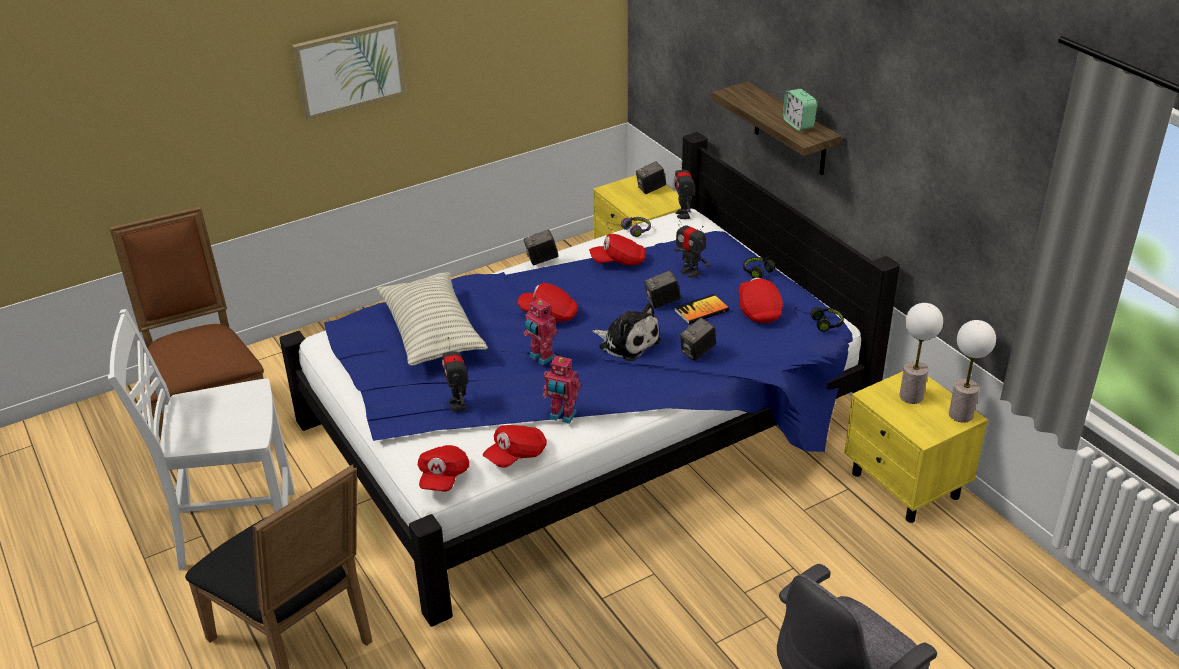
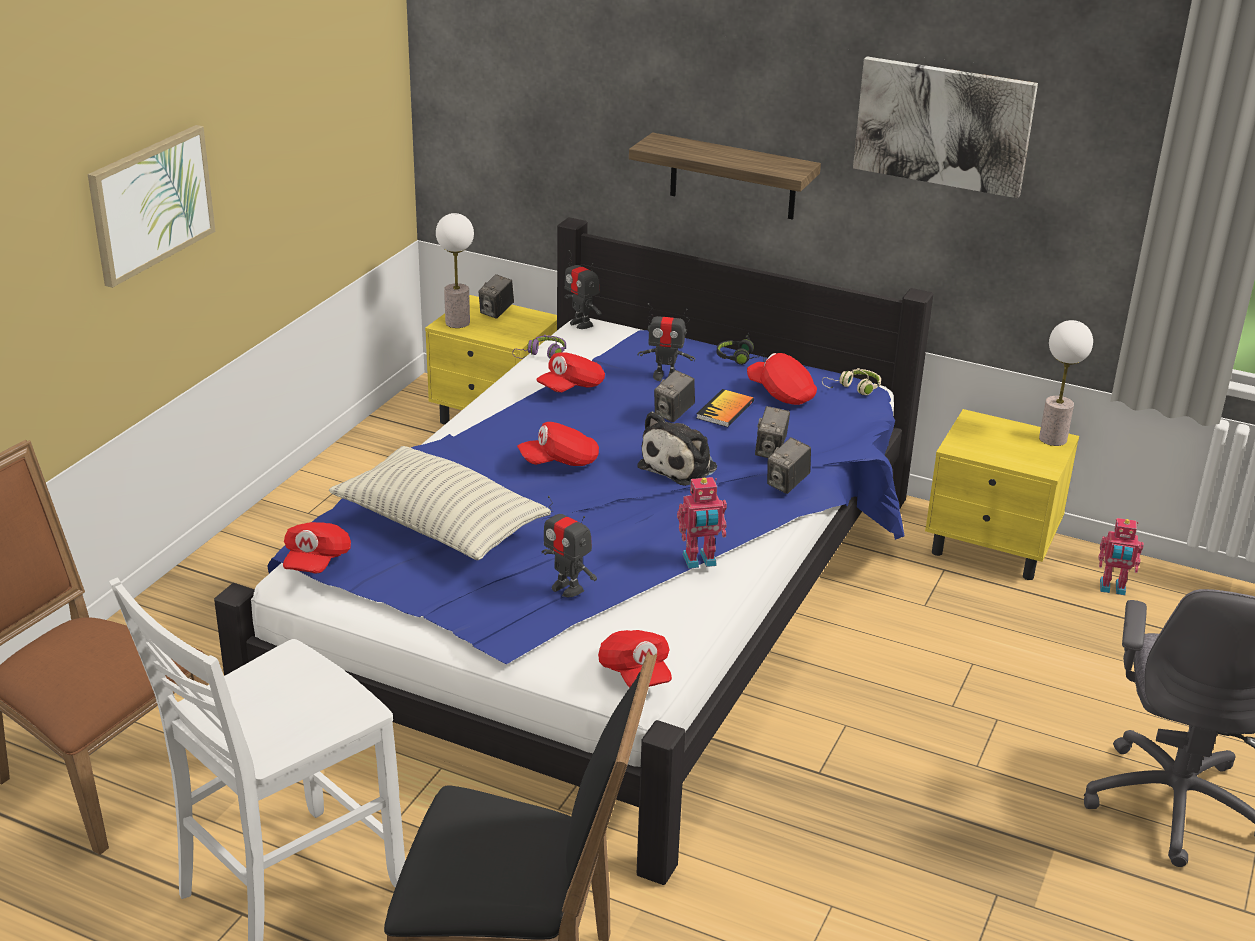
camera: 35 degrees left, 5 degrees down
red cap [483,425,547,468] -> red cap moved to [283,522,351,573]
toy robot [523,298,557,365] -> toy robot moved to [1099,518,1144,595]
camera [524,230,559,265] -> camera moved to [767,437,811,494]
plush toy [592,303,661,361] -> plush toy turned 120 degrees clockwise [637,411,717,486]
alarm clock [782,89,817,131] -> none
black headphones [795,307,844,332] -> beige headphones [822,368,881,395]
table lamp [899,303,943,404] -> table lamp moved to [436,213,474,328]
none -> picture [853,56,1038,198]

